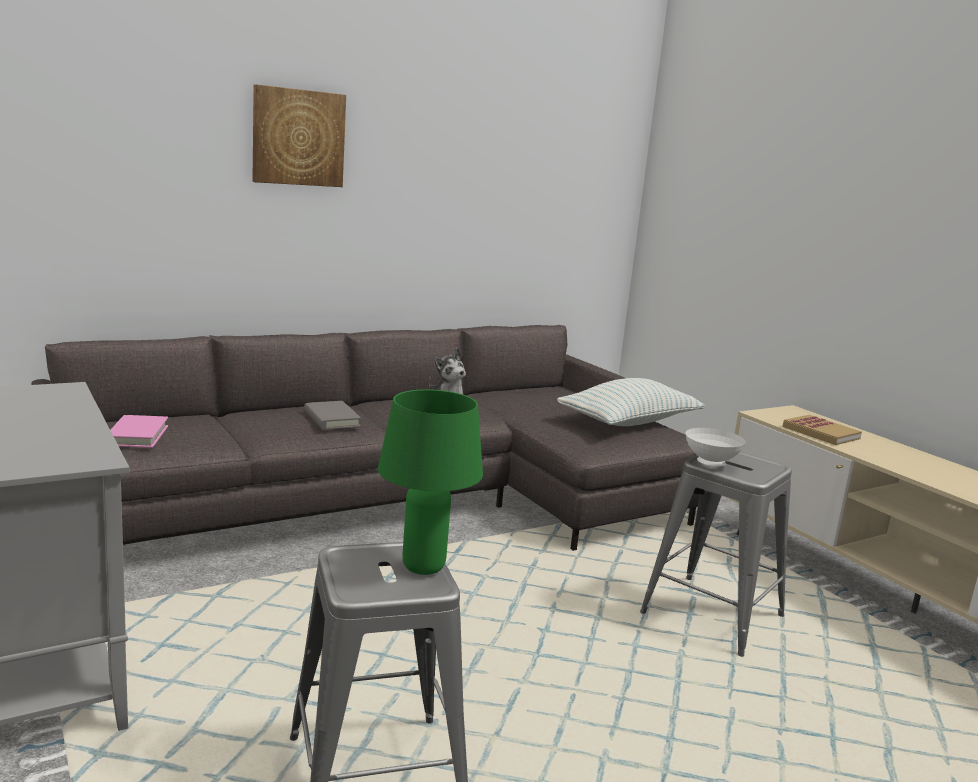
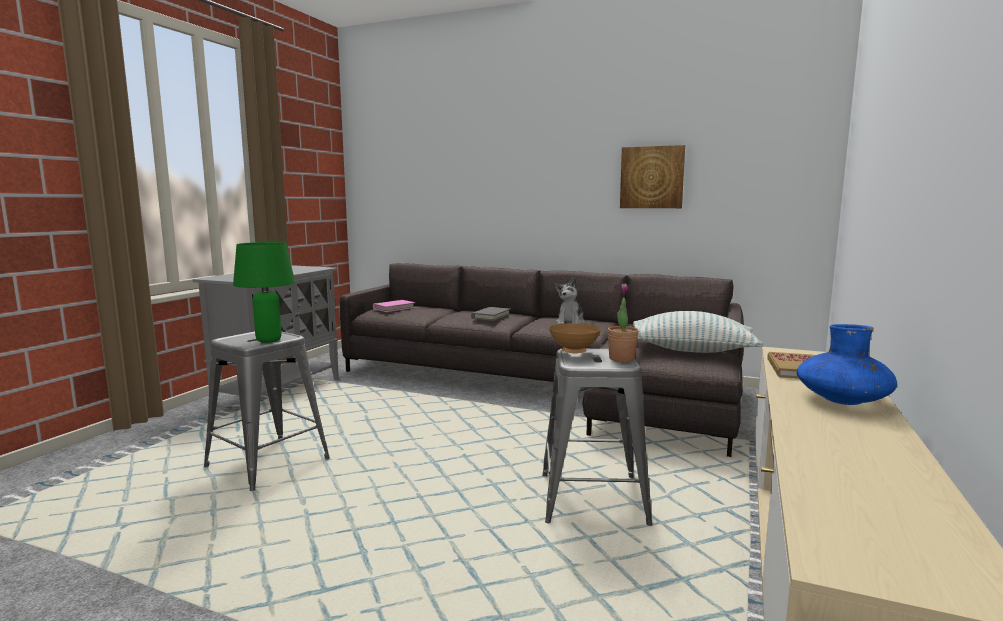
camera: 55 degrees right, 5 degrees down
picture [252,84,346,187] -> picture moved to [620,145,685,208]
white bowl [685,428,746,466] -> brown bowl [549,323,601,353]
none -> potted plant [607,283,639,362]
none -> blue vase [797,324,897,405]

